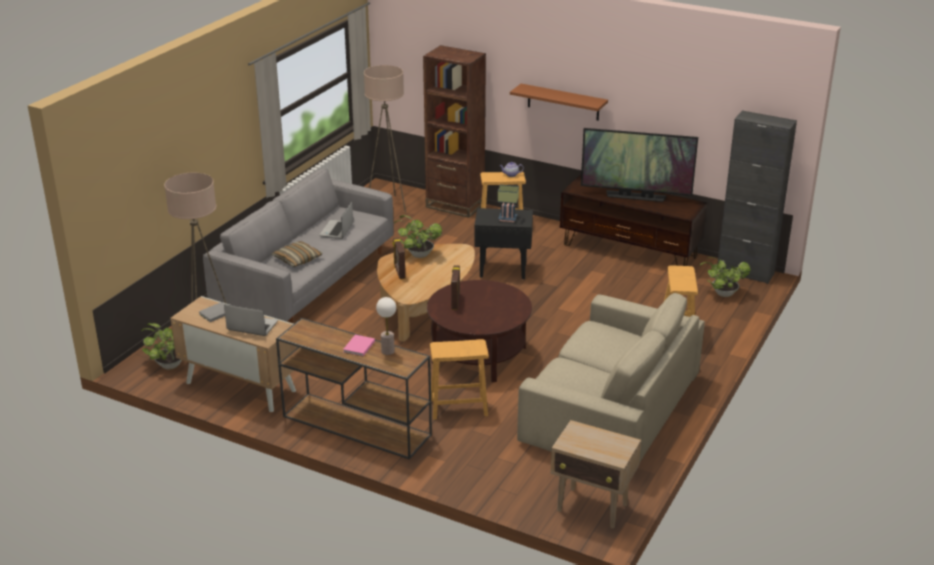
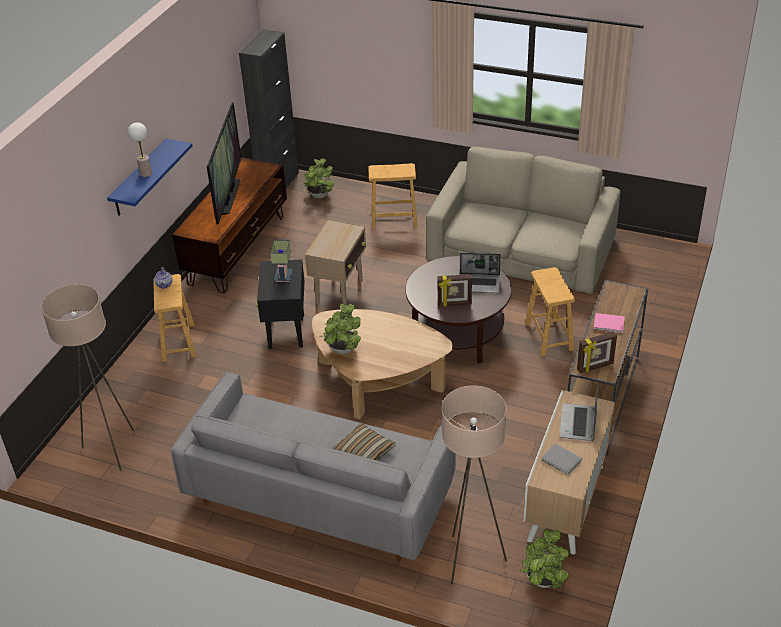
camera: 95 degrees left, 10 degrees up
laptop [319,202,353,239] -> laptop moved to [460,252,501,293]
table lamp [376,297,396,355] -> table lamp moved to [128,122,152,177]
picture frame [392,238,405,279] -> picture frame moved to [577,332,617,373]
brown bookcase [423,45,486,218] -> none
brown shelf [510,84,608,121] -> blue shelf [107,139,192,216]
beige side table [550,420,641,529] -> beige side table moved to [305,220,366,305]

